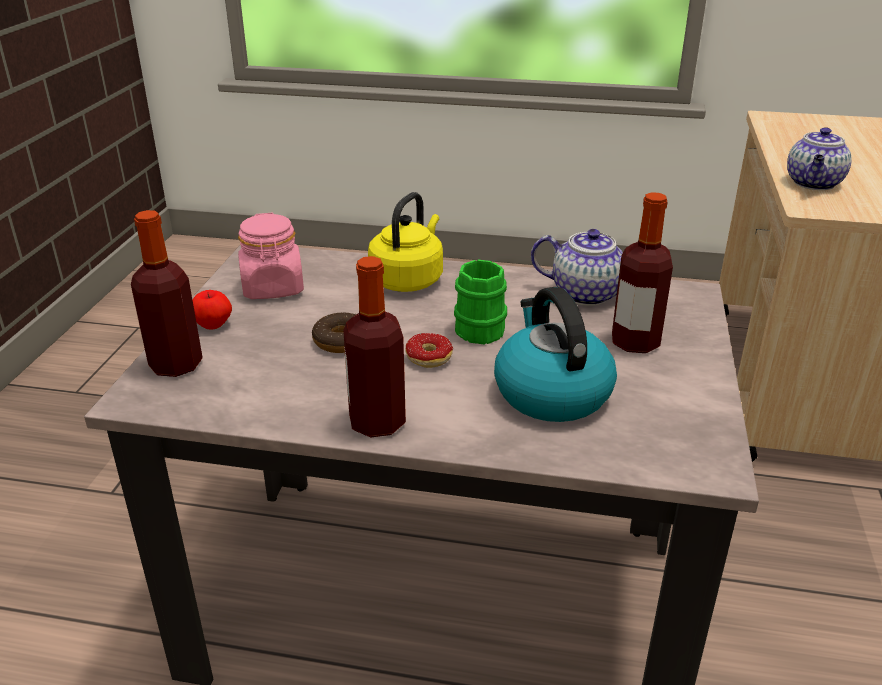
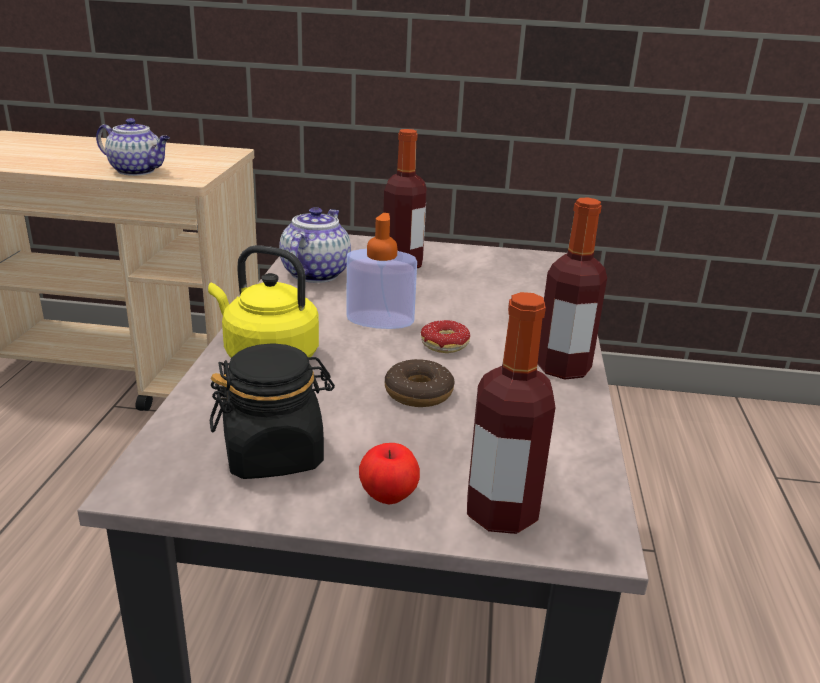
camera: 95 degrees left, 5 degrees down
pink jar [238,213,304,299] -> black jar [210,343,335,479]
green mug [454,260,507,345] -> soap dispenser [346,213,417,329]
kettle [494,287,617,422] -> none

